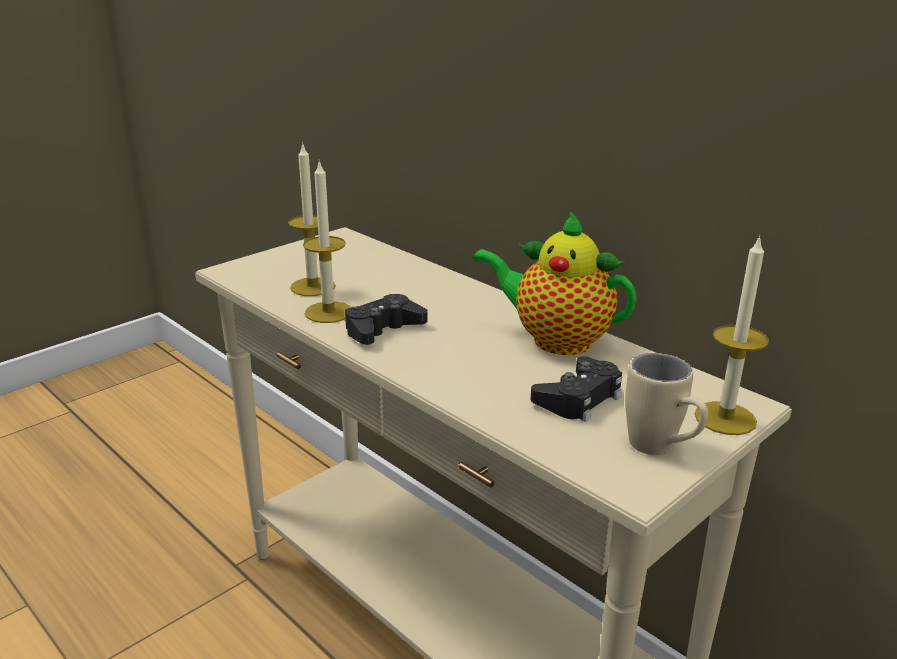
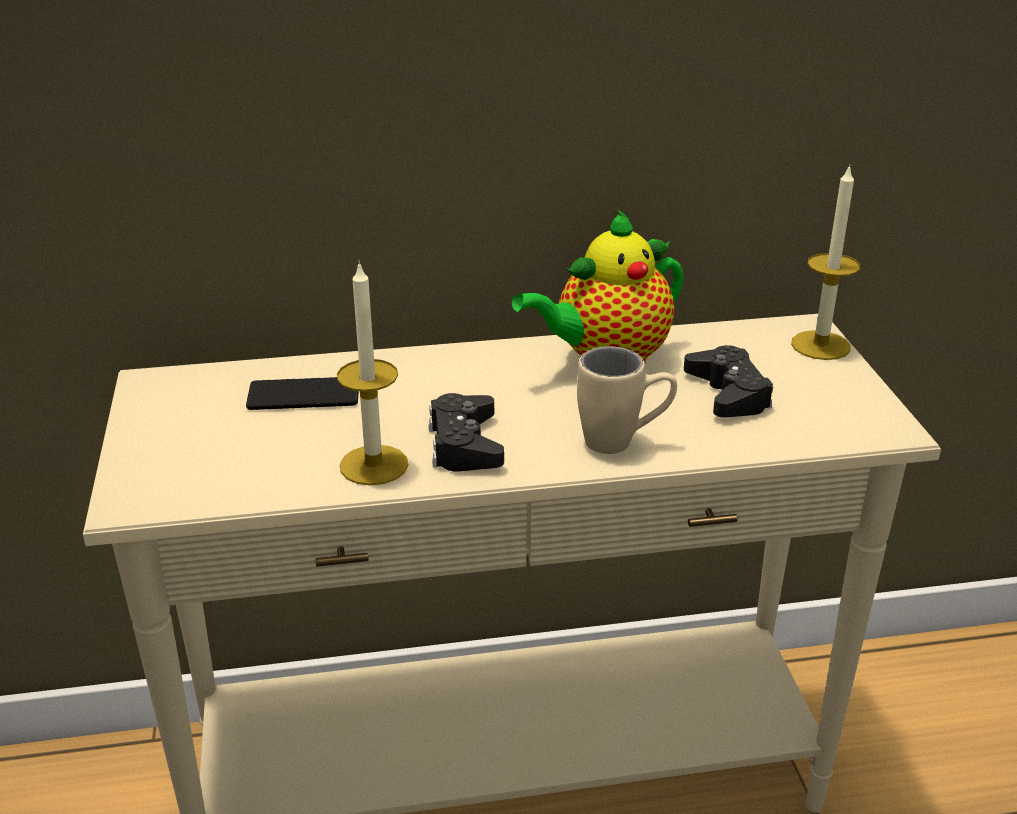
camera: 55 degrees left, 5 degrees up
candle [288,142,336,296] -> none
beige mug [625,353,708,455] -> beige mug moved to [577,346,677,454]
none -> phone [246,377,359,410]

